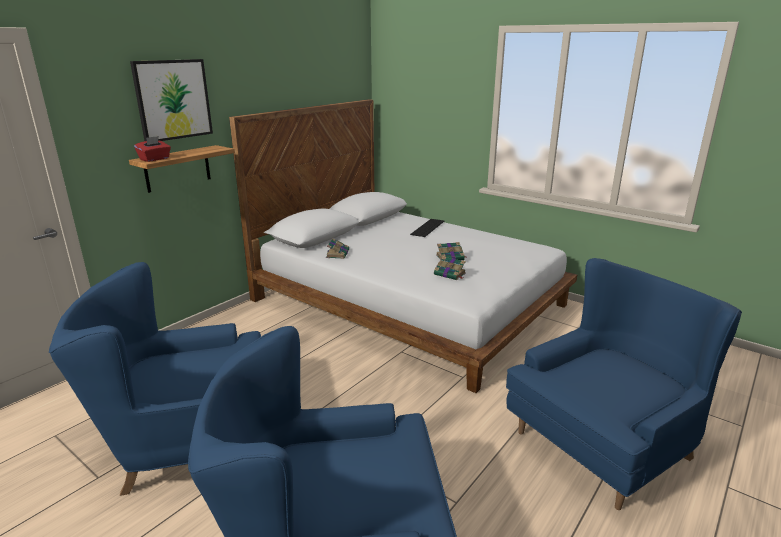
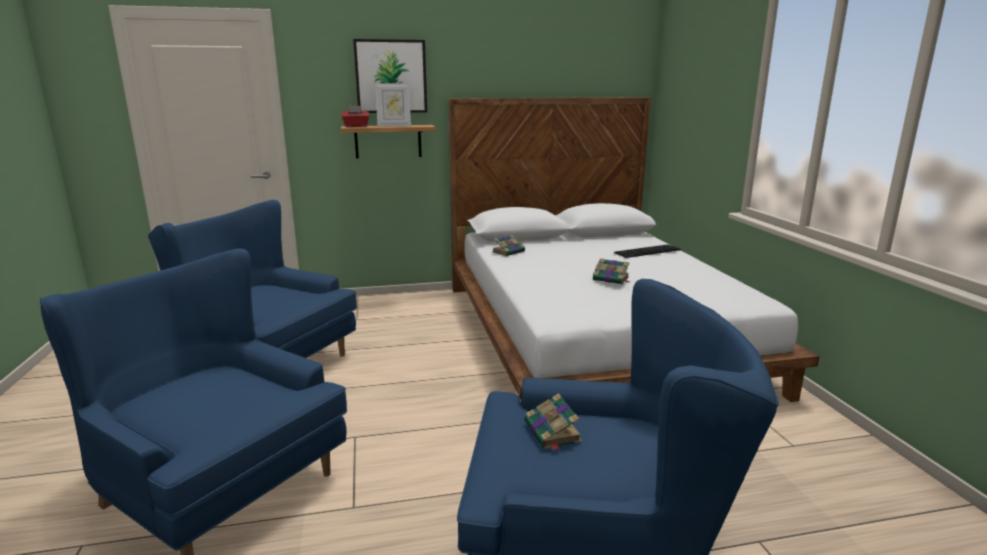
camera: 40 degrees right, 5 degrees down
book [434,256,466,280] -> book moved to [524,393,582,451]
none -> picture frame [375,83,411,127]

